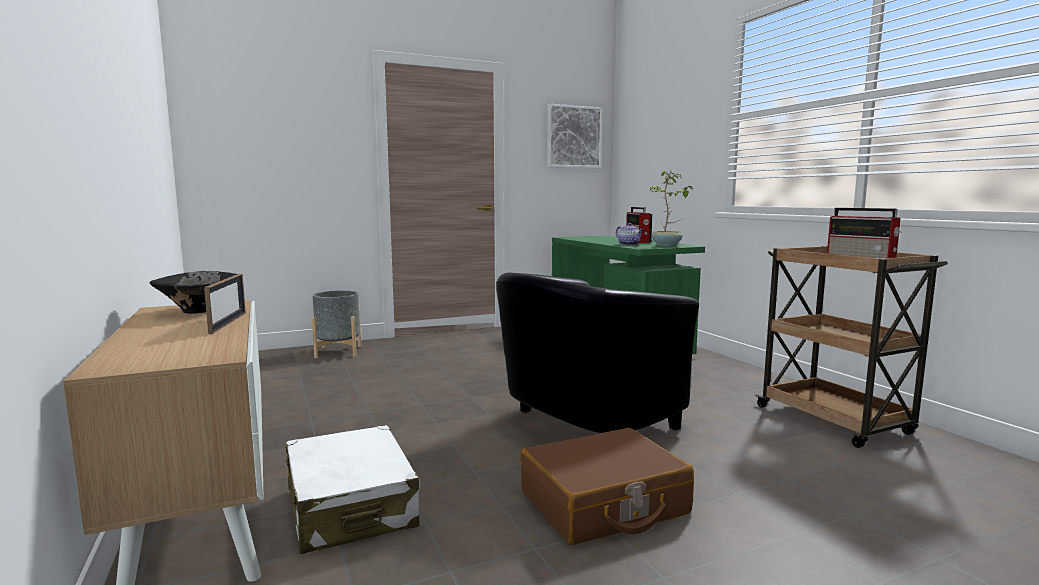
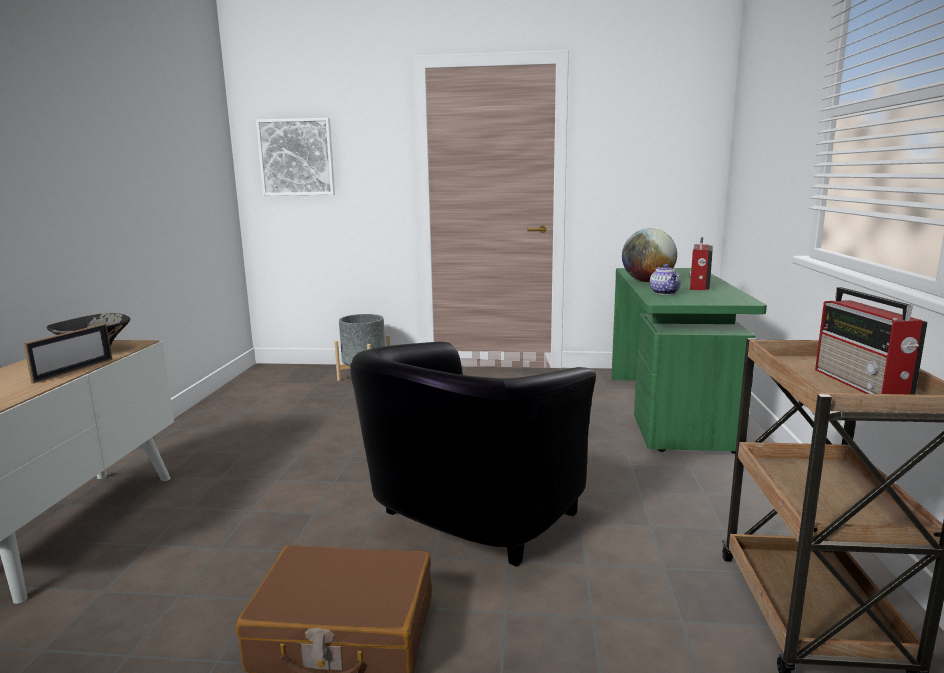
camera: 30 degrees right, 5 degrees up
white suitcase [286,425,419,554] -> none
black armchair [496,272,699,433] -> black armchair turned 45 degrees counterclockwise [350,342,596,567]
picture [547,104,602,168] -> picture moved to [256,118,335,196]
potted plant [649,170,693,246] -> none
none -> globe [622,228,677,282]

